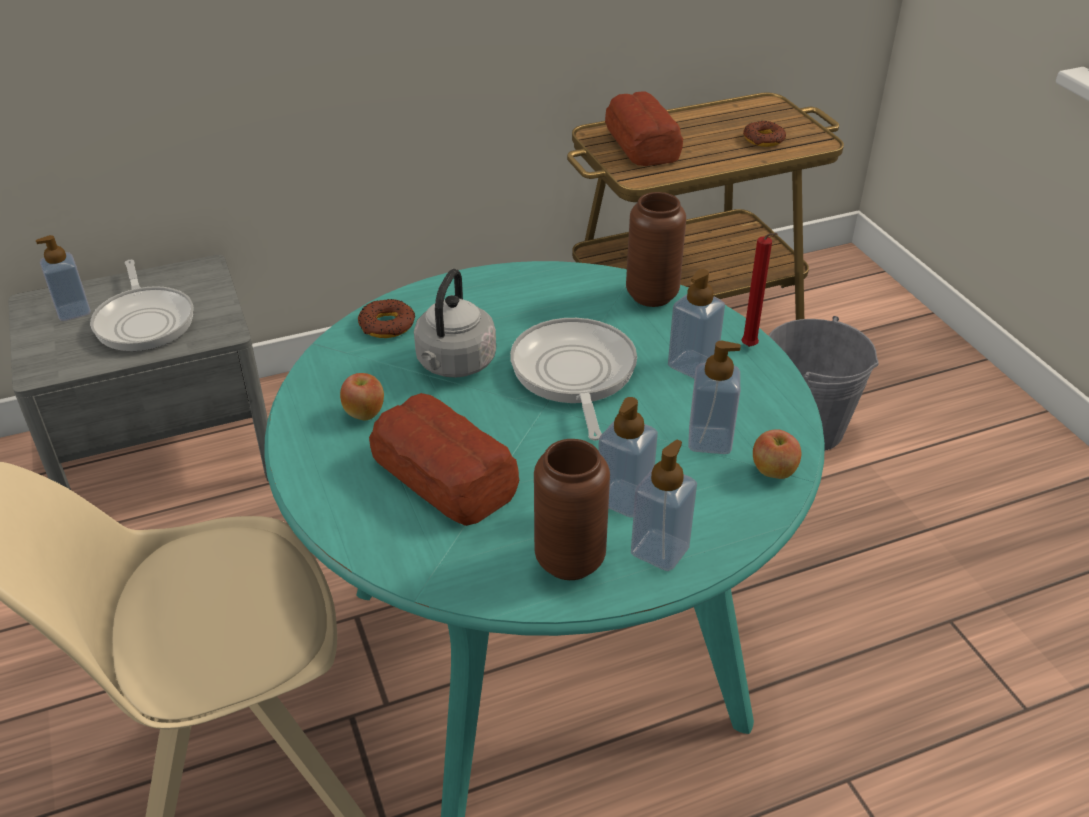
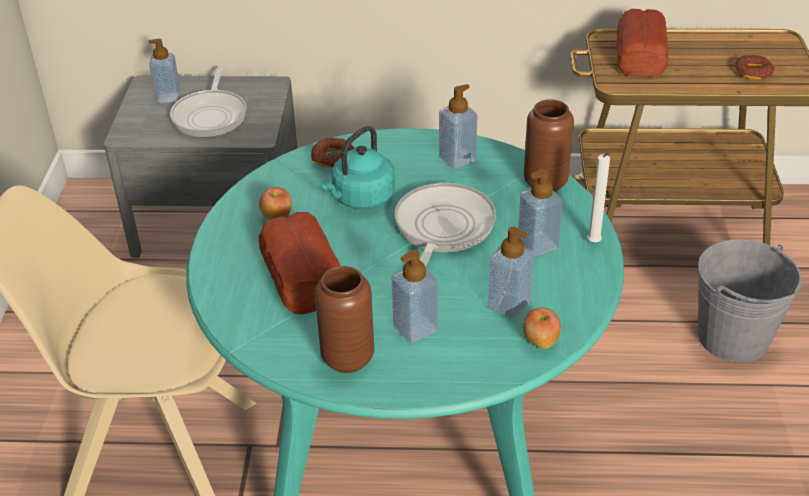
camera: 25 degrees right, 0 degrees up
grey kettle [414,269,496,378] -> turquoise kettle [322,126,395,209]
soap dispenser [631,440,697,571] -> soap dispenser moved to [439,84,477,169]
red candle [741,233,777,347] -> white candle [587,153,610,243]

